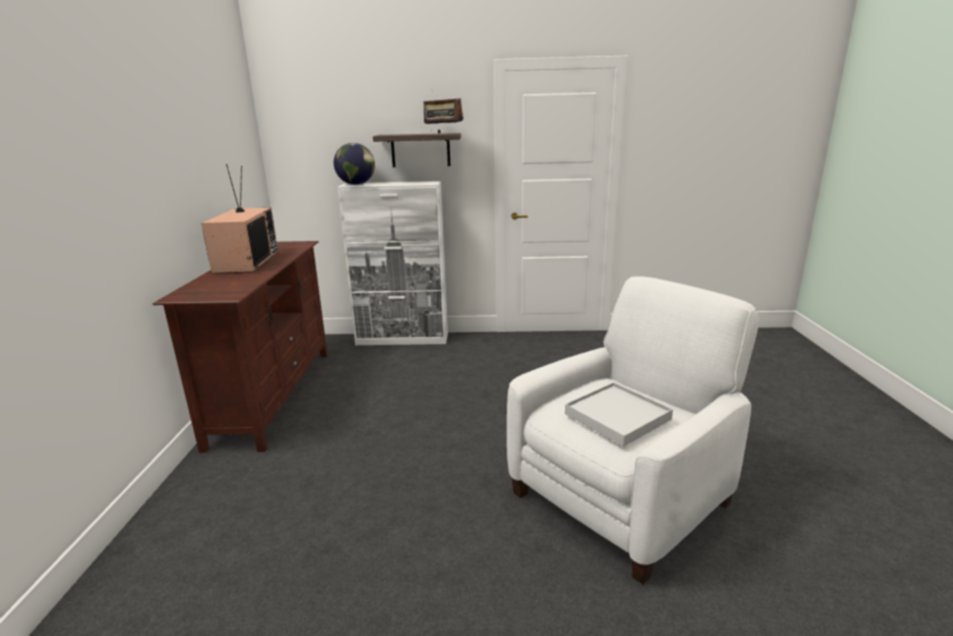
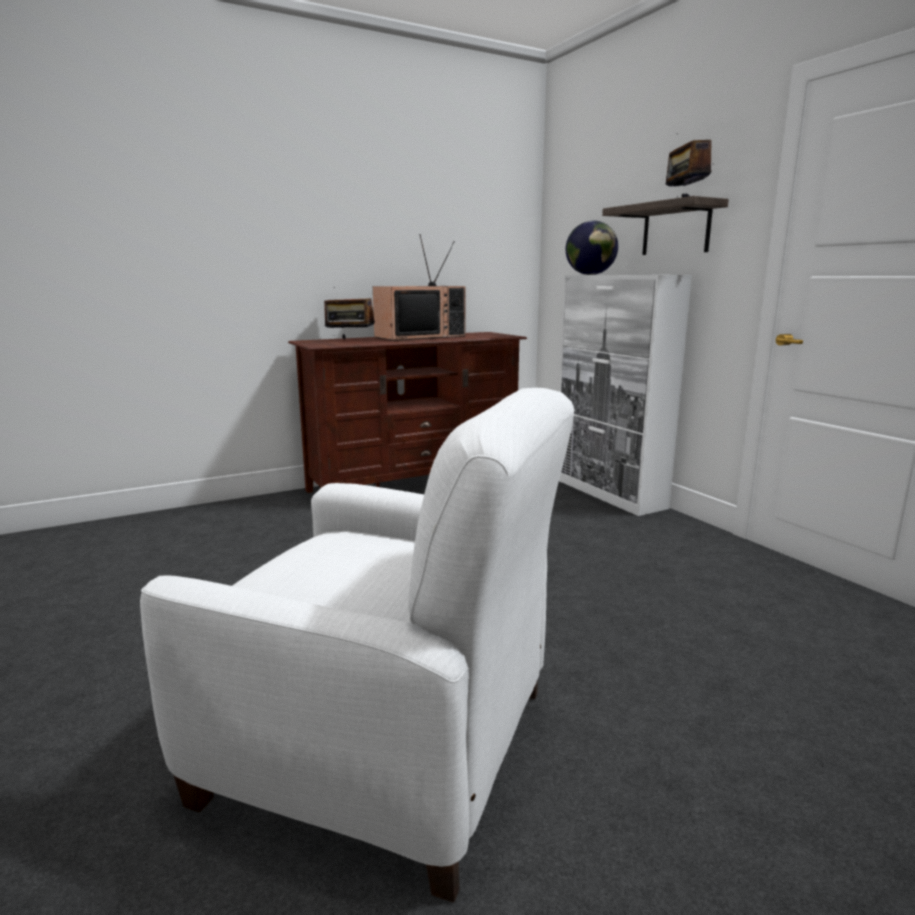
camera: 60 degrees right, 5 degrees down
white tray [565,382,673,447] -> none
none -> radio [324,287,375,339]

